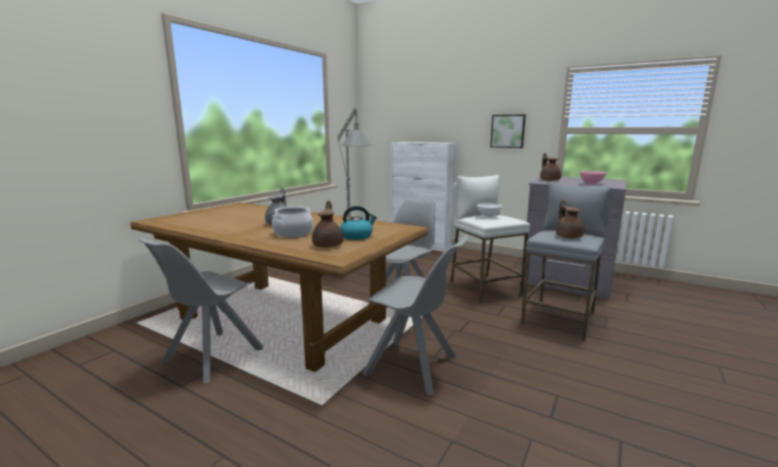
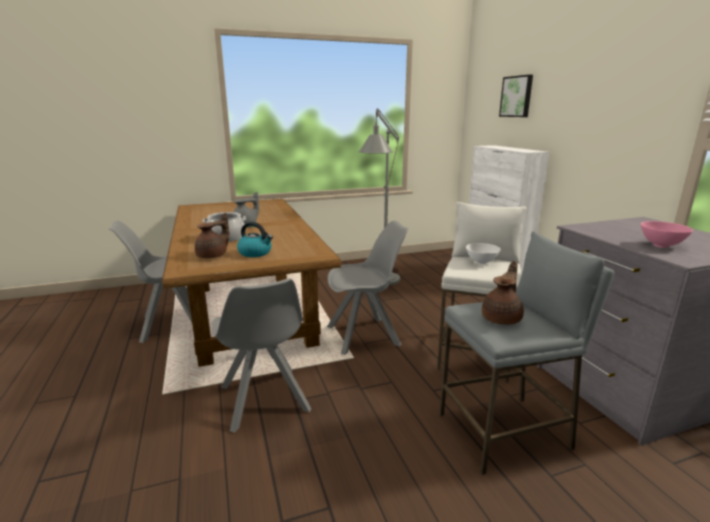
camera: 40 degrees right, 5 degrees up
picture [490,114,526,148] -> picture moved to [499,75,533,117]
brown teapot [540,153,561,181] -> none

